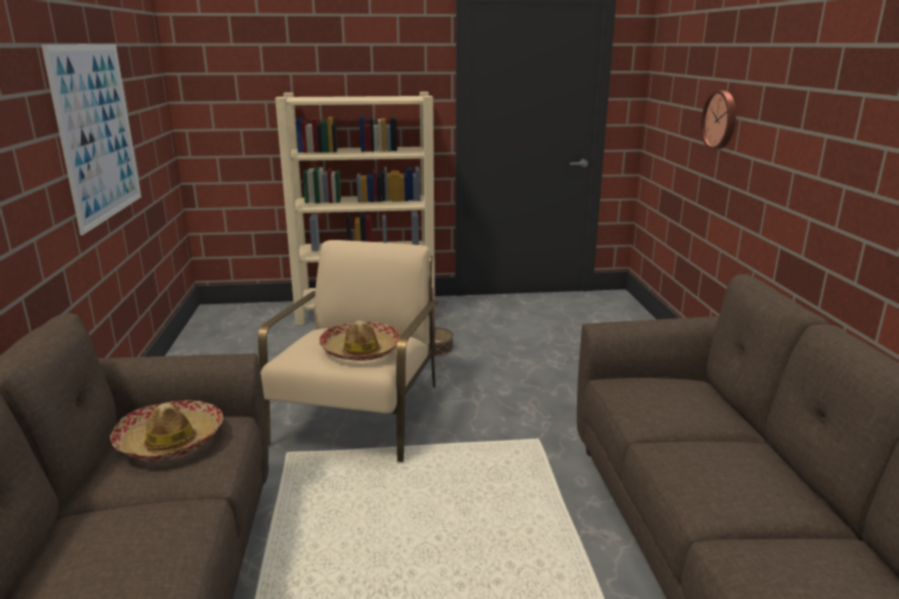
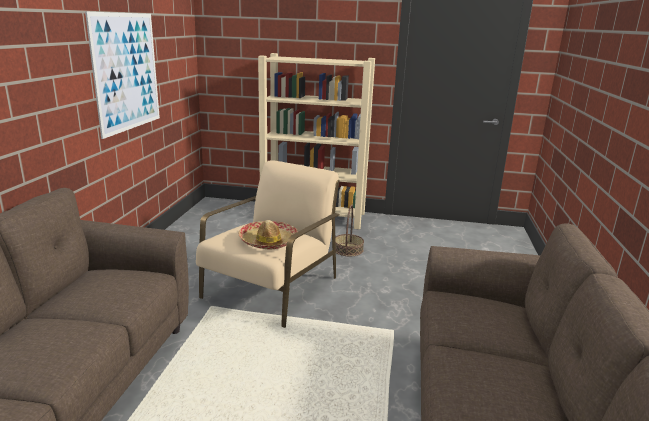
camera: 15 degrees right, 0 degrees up
hat [110,400,223,461] -> none
wall clock [701,91,736,150] -> none

